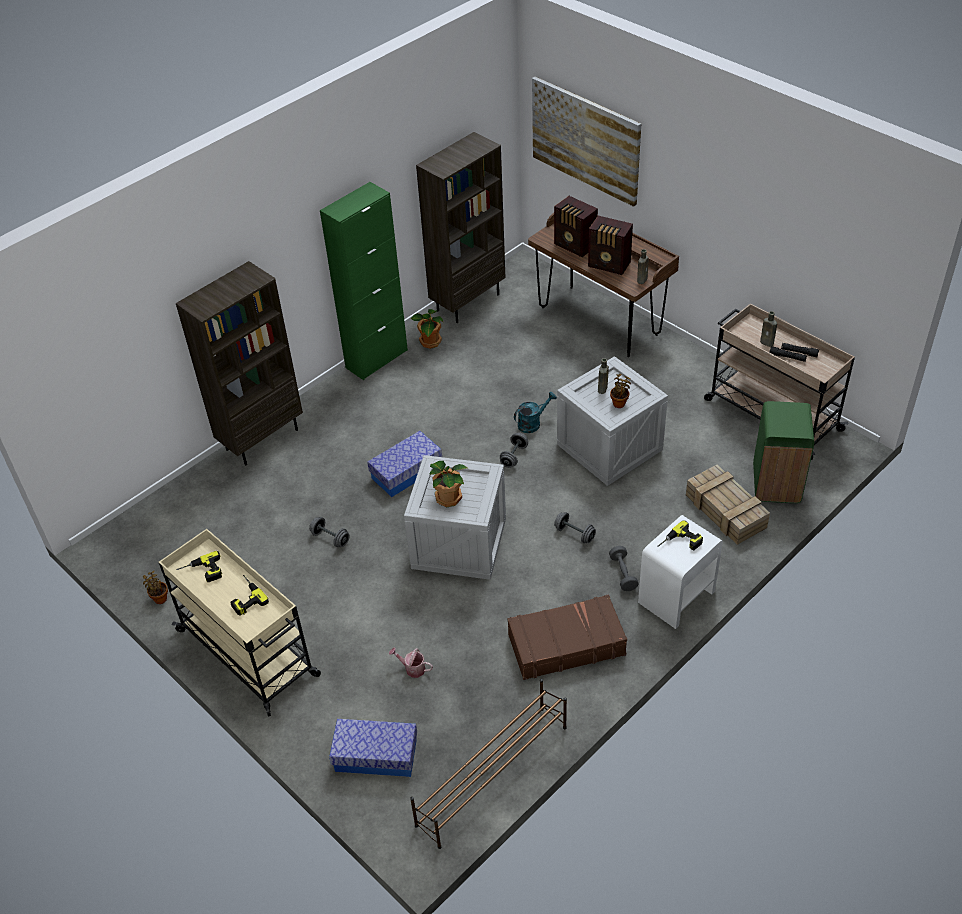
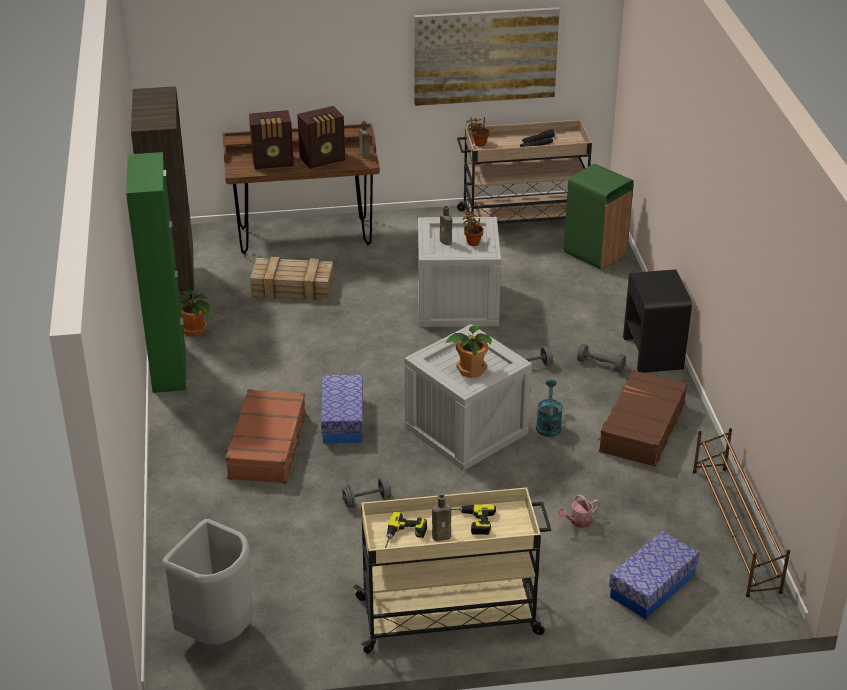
camera: 55 degrees left, 10 degrees down
potted plant [143,571,168,604] -> potted plant moved to [467,117,490,147]
brown bookcase [176,261,303,465] -> none
grey dumbbell [500,432,528,468] -> none
turquoise watering can [514,392,557,433] -> turquoise watering can moved to [536,380,563,437]
picture [532,76,641,207] -> picture moved to [414,7,560,106]
white nightstand [638,515,723,629] -> black nightstand [623,269,692,373]
power drill [657,520,703,551] -> none
crate [686,465,770,545] -> crate moved to [250,257,334,301]
brown bottle [760,311,777,347] -> brown bottle moved to [432,494,451,541]
none -> grey trash can [162,519,253,645]
none -> brown suitcase [226,389,309,484]

